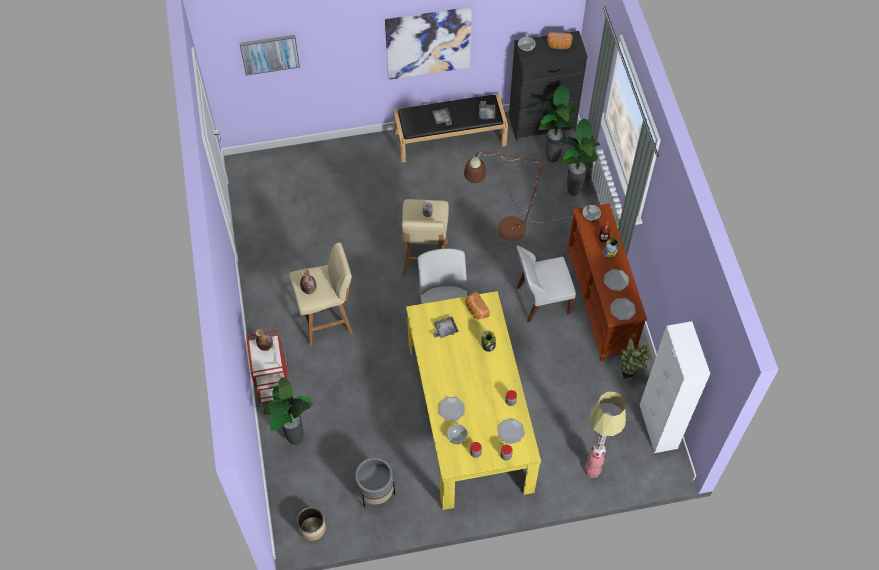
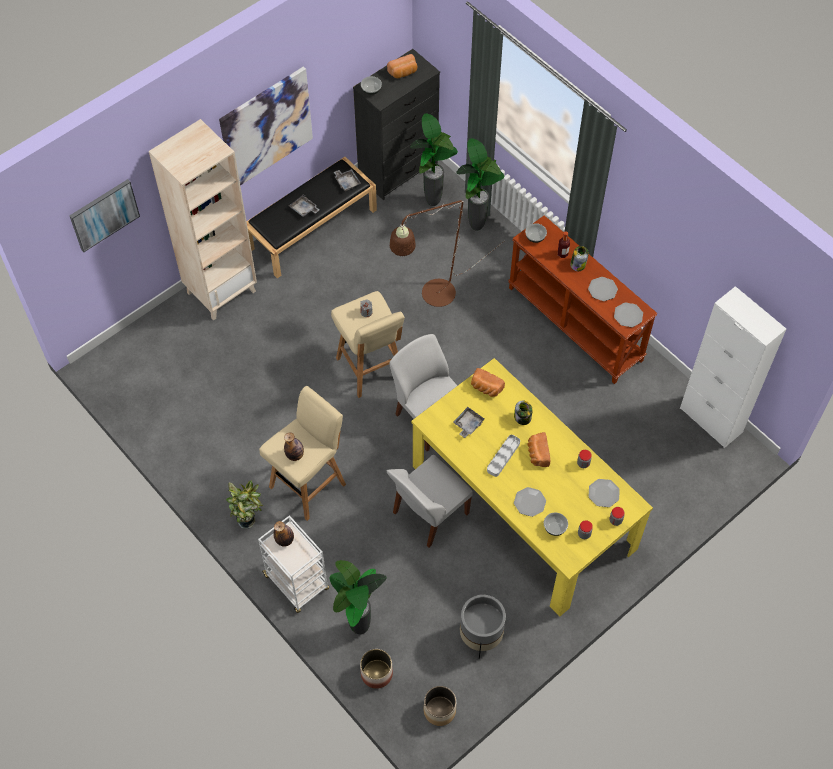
camera: 30 degrees left, 0 degrees up
red cart [246,330,288,406] -> white cart [258,515,329,613]
white chair [517,245,576,322] -> white chair moved to [387,455,473,547]
floor lamp [584,392,626,478] -> none
potted plant [619,338,652,380] -> potted plant moved to [226,480,264,529]
none -> beige bookcase [149,119,257,321]
none -> planter [360,649,393,689]
none -> grey tray [487,435,520,477]
none -> bread [528,432,550,467]

